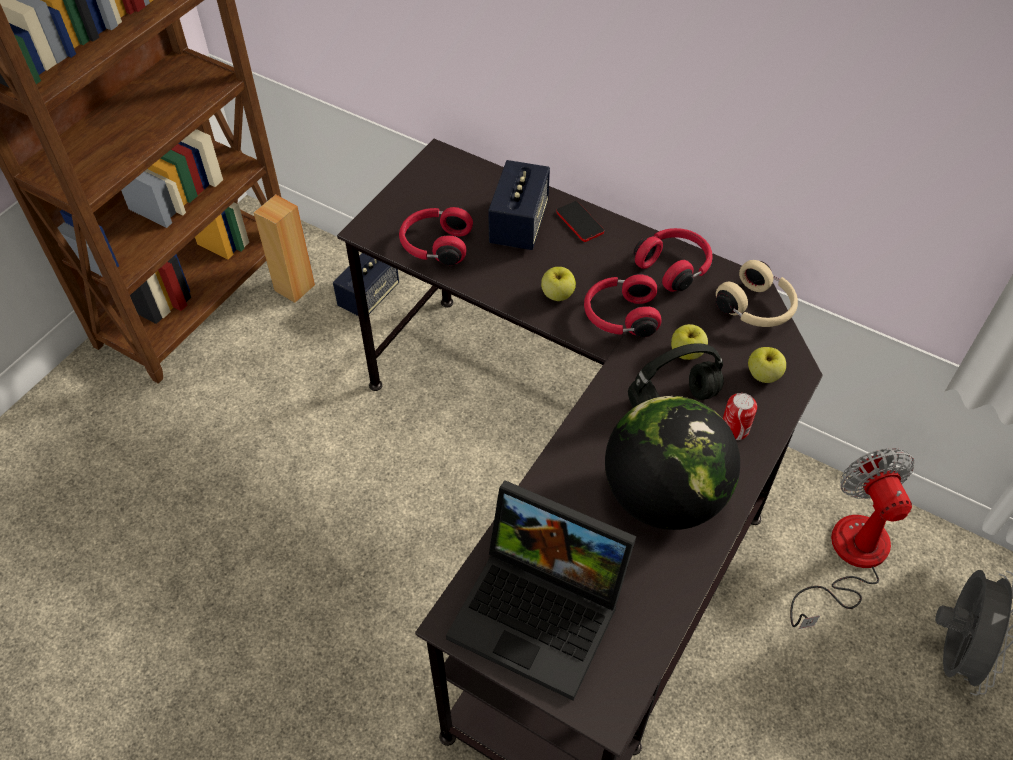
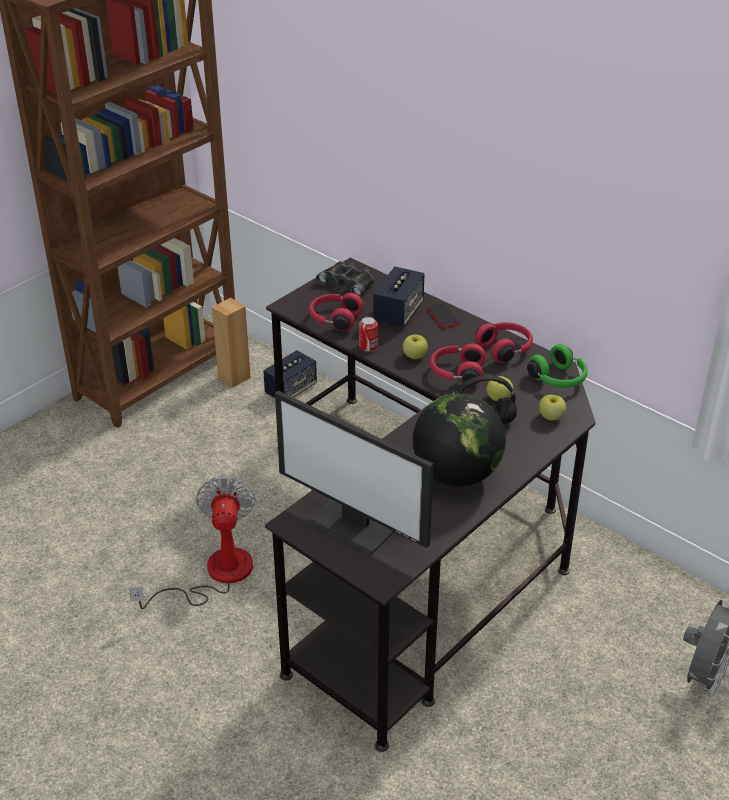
camera: 10 degrees right, 15 degrees down
laptop [446,480,637,701] -> monitor [275,391,434,556]
beige headphones [716,260,798,327] -> green headphones [527,344,588,387]
can [723,393,757,440] -> can moved to [359,317,378,352]
fan [790,448,914,629] -> fan moved to [129,476,256,609]
none -> black binoculars [316,261,374,297]

